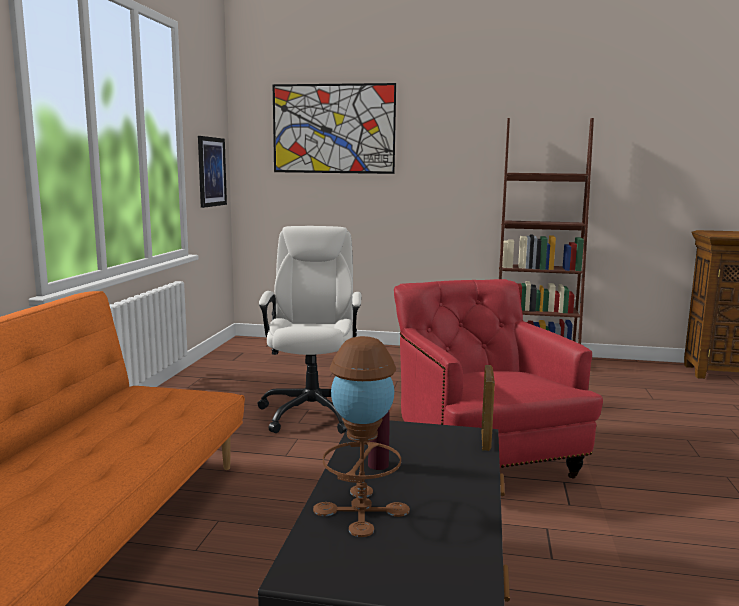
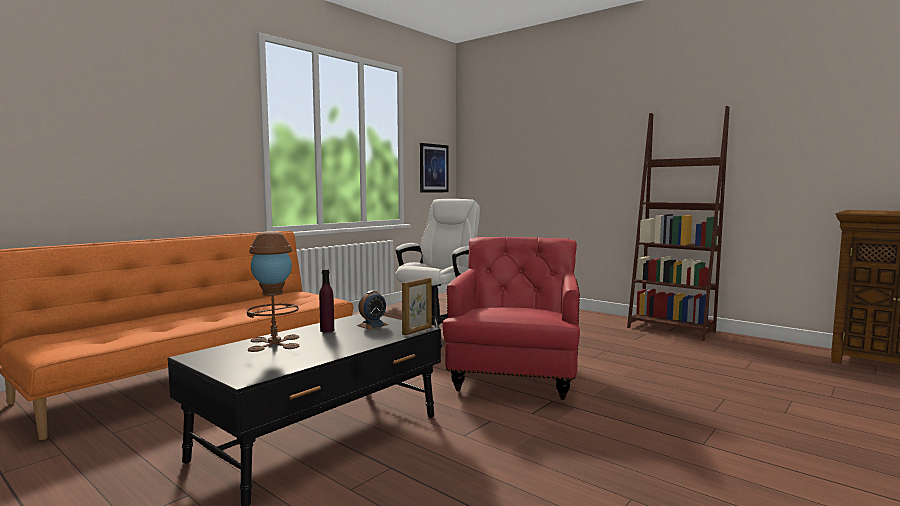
camera: 30 degrees right, 5 degrees down
picture [273,83,396,174] -> none
none -> alarm clock [357,290,388,329]

